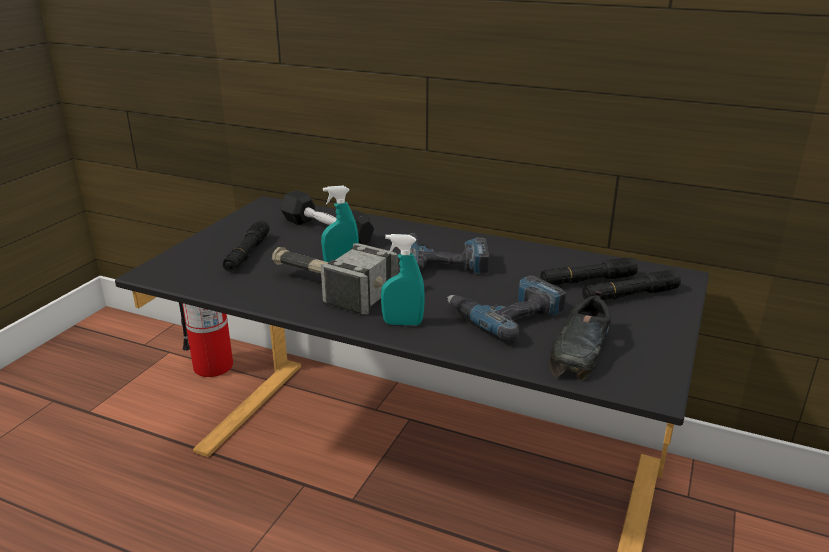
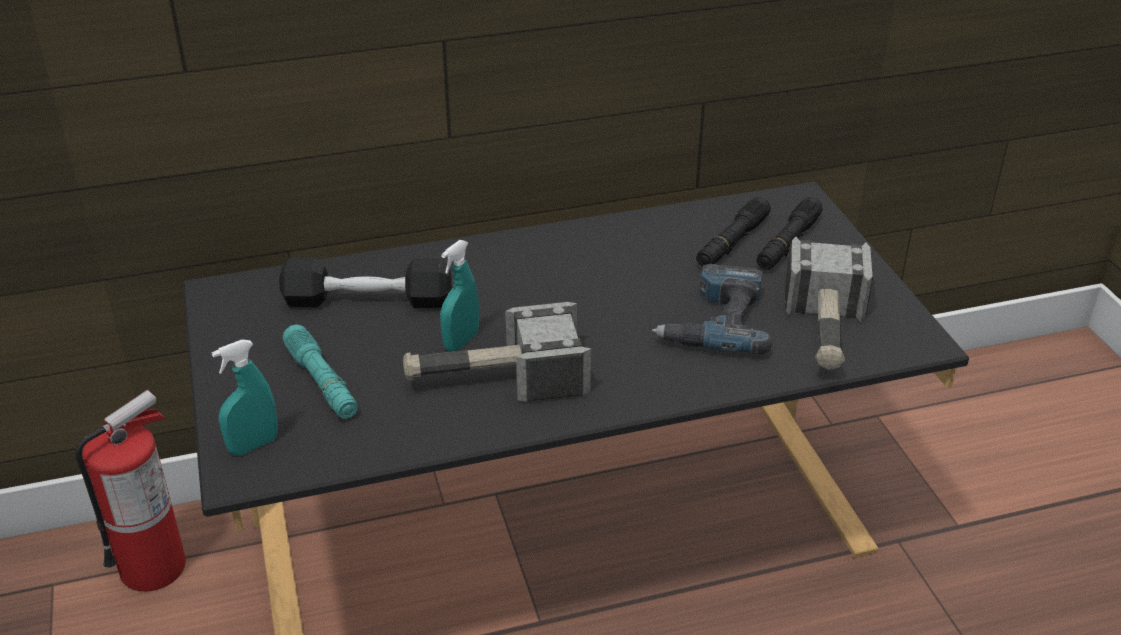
camera: 40 degrees left, 10 degrees up
black flashlight [223,221,269,272] -> turquoise flashlight [283,324,358,419]
turquoise spray bottle [381,234,425,325] -> turquoise spray bottle moved to [212,339,278,455]
power drill [409,233,489,274] -> none
black shoe [549,291,611,380] -> hammer [785,237,873,370]

